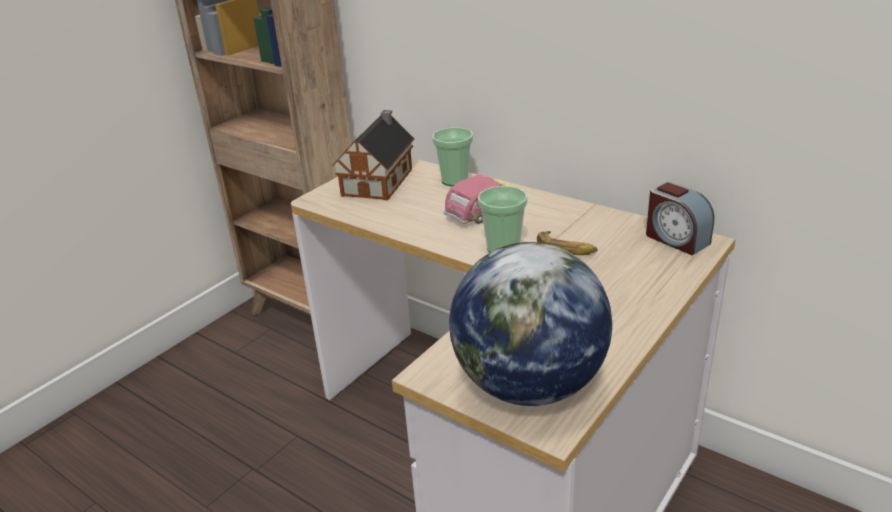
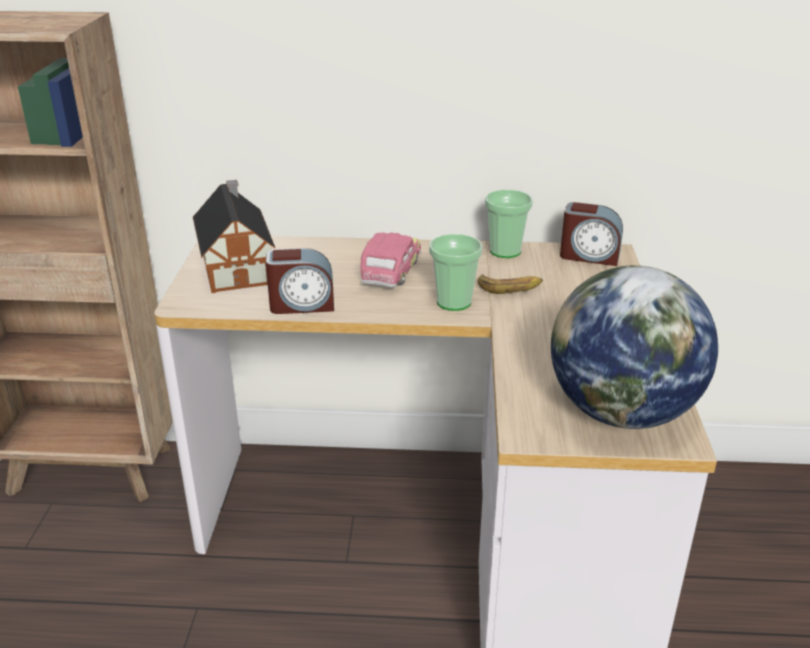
camera: 35 degrees left, 0 degrees up
cup [432,127,473,186] -> cup moved to [485,190,533,258]
none -> alarm clock [266,248,334,314]

